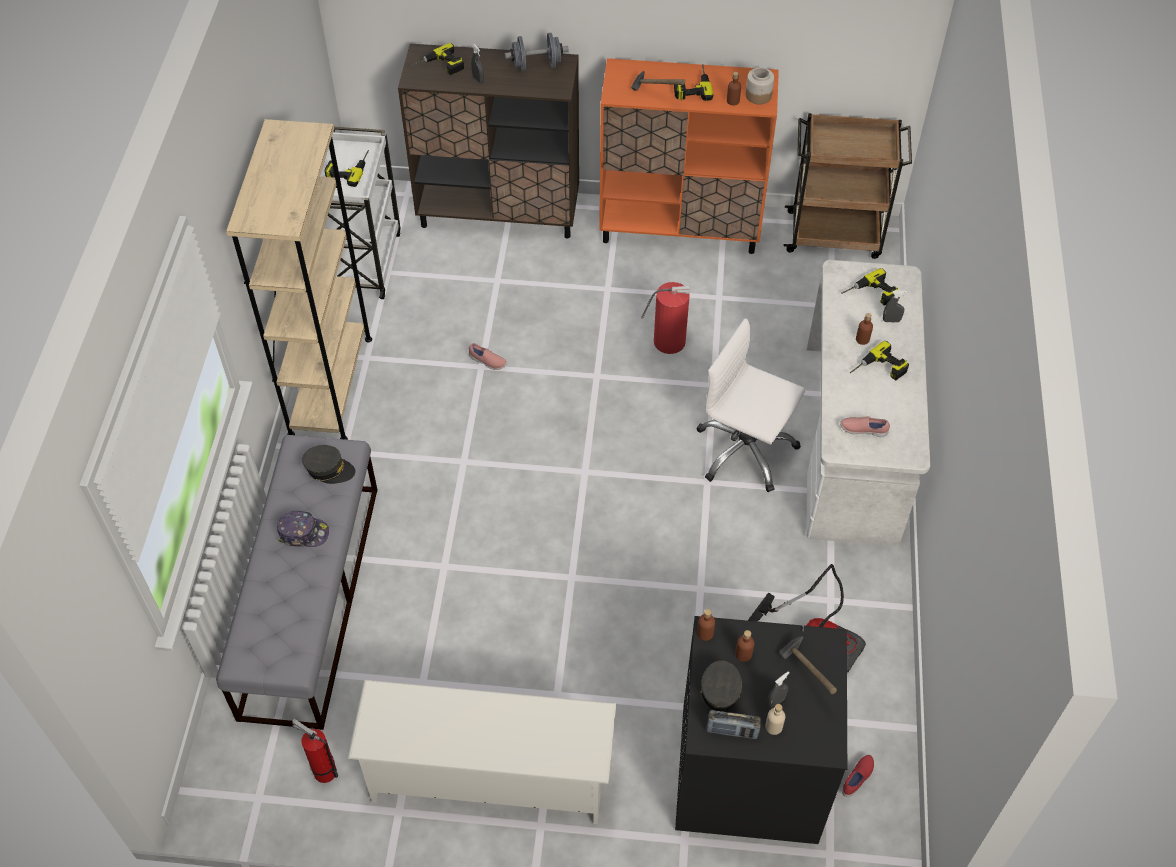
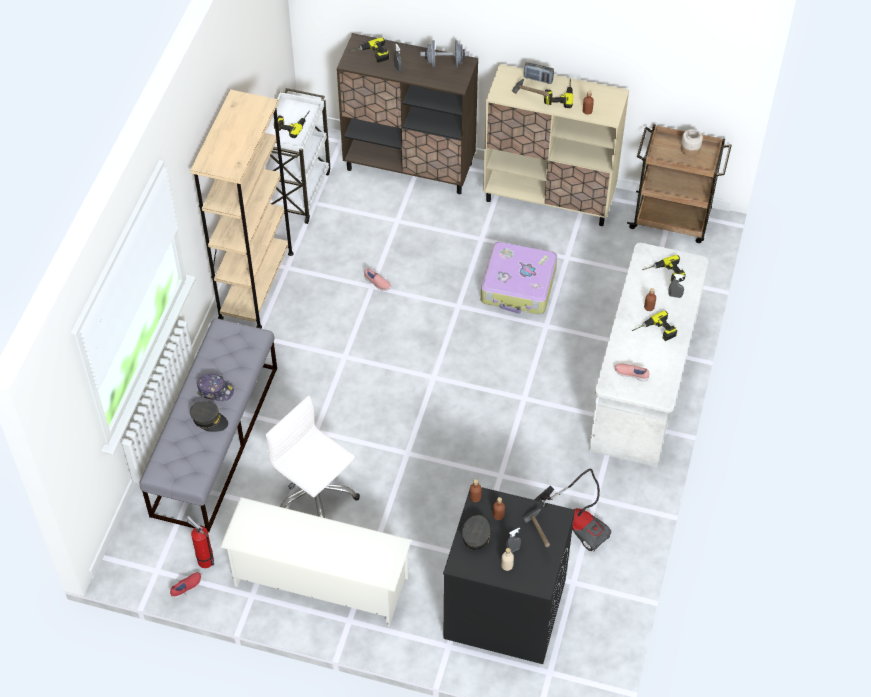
camera: 10 degrees right, 0 degrees up
grey cap [302,445,356,484] -> grey cap moved to [190,401,228,432]
orange cabinet [599,58,779,254] -> beige cabinet [483,64,629,226]
fire extinguisher [641,282,690,354] -> suitcase [481,242,557,315]
white office chair [696,318,805,492] -> white office chair moved to [266,395,360,518]
radio [706,710,761,739] -> radio moved to [524,62,554,84]
jar [746,67,774,104] -> jar moved to [681,129,703,157]
red shoe [842,755,874,797] -> red shoe moved to [170,572,201,599]

